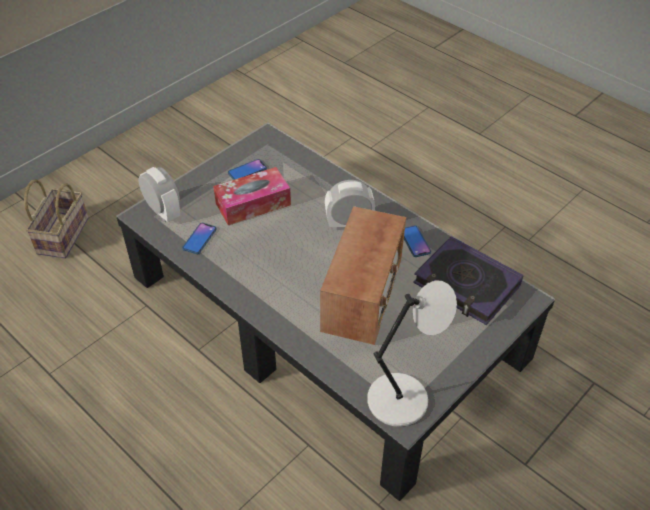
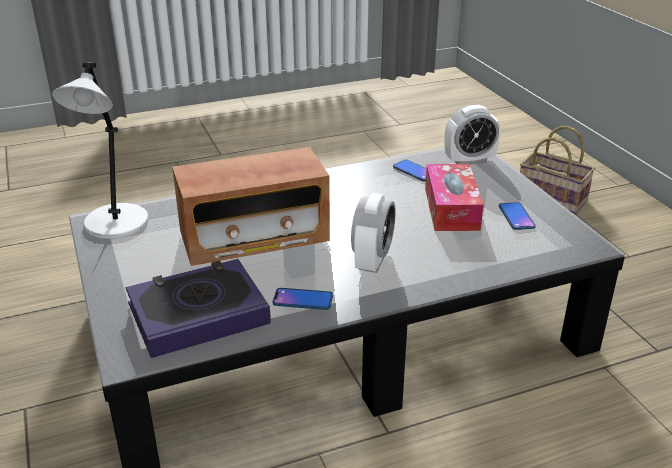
camera: 115 degrees right, 15 degrees down
radio [320,206,406,345] -> radio turned 60 degrees counterclockwise [172,147,330,266]

